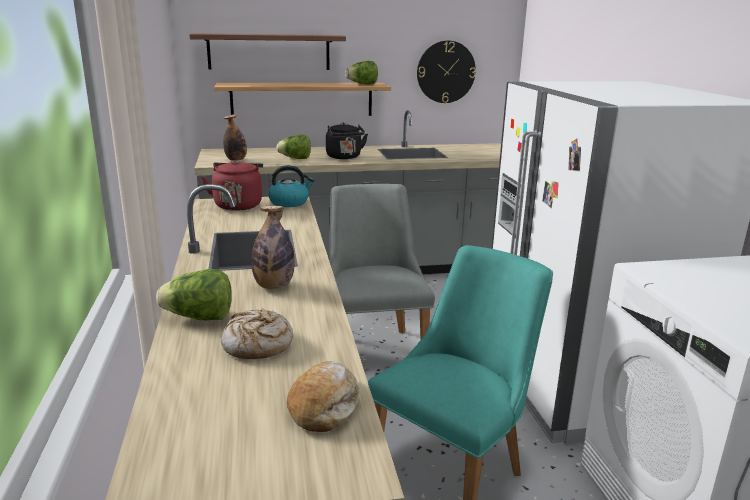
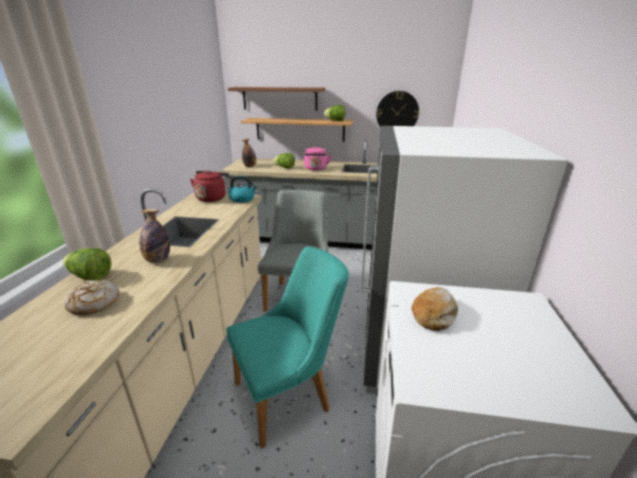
camera: 20 degrees right, 5 degrees up
bread [287,361,359,432] -> bread moved to [412,287,458,331]
black kettle [326,122,368,159] -> pink kettle [304,146,332,170]

